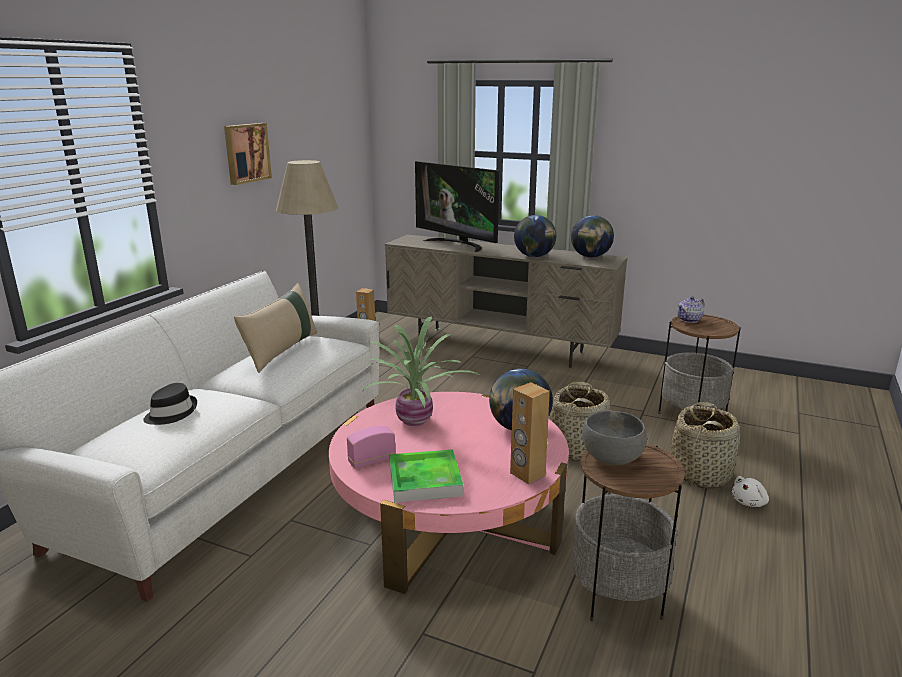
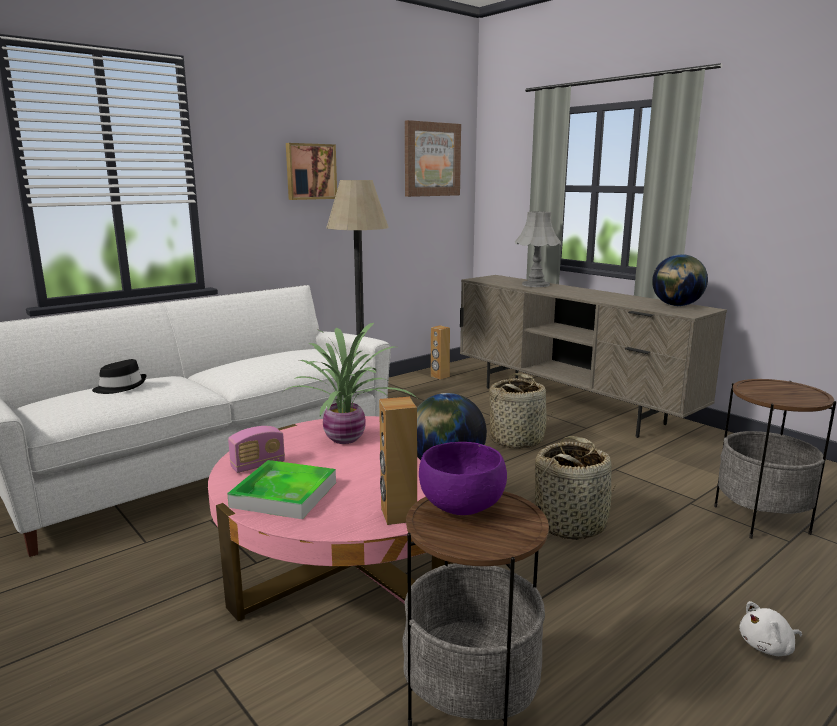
camera: 25 degrees right, 5 degrees down
beige pillow [234,283,318,373] -> none
radio [347,426,396,469] -> radio turned 150 degrees clockwise [228,426,285,473]
television [415,161,499,252] -> grey table lamp [515,211,561,287]
globe [514,215,556,257] -> none
grey bowl [582,411,647,465] -> purple bowl [419,442,507,515]
basket [670,402,740,489] -> basket moved to [488,373,553,449]
teapot [677,296,704,323] -> none
none -> picture [405,120,461,197]

